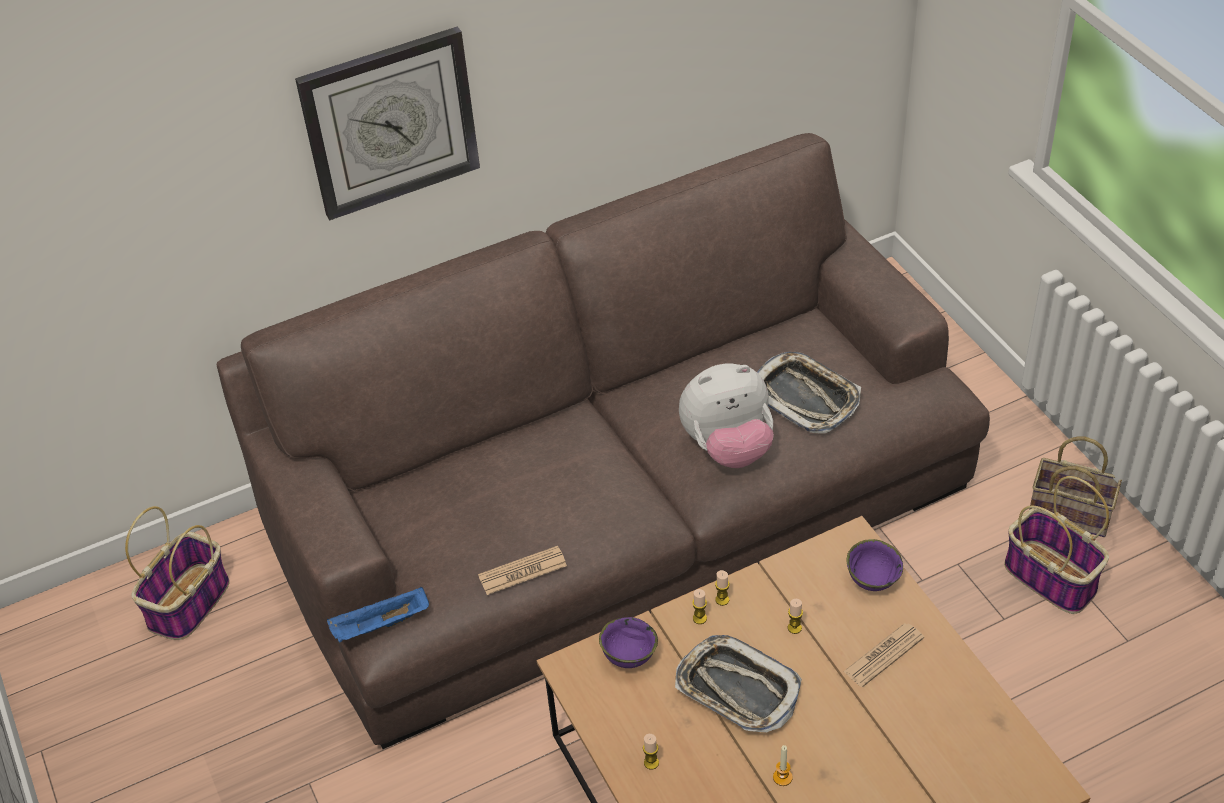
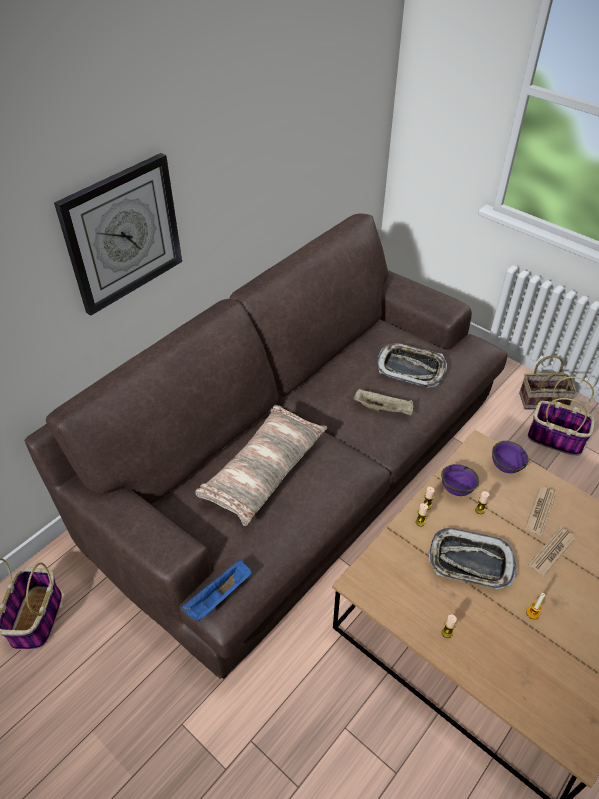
camera: 25 degrees left, 0 degrees up
newspaper [478,546,567,595] -> newspaper moved to [528,527,575,576]
purple bowl [599,617,658,668] -> purple bowl moved to [441,464,479,496]
plush toy [679,364,774,468] -> beige tray [353,389,413,415]
none -> pillow [195,405,327,526]

